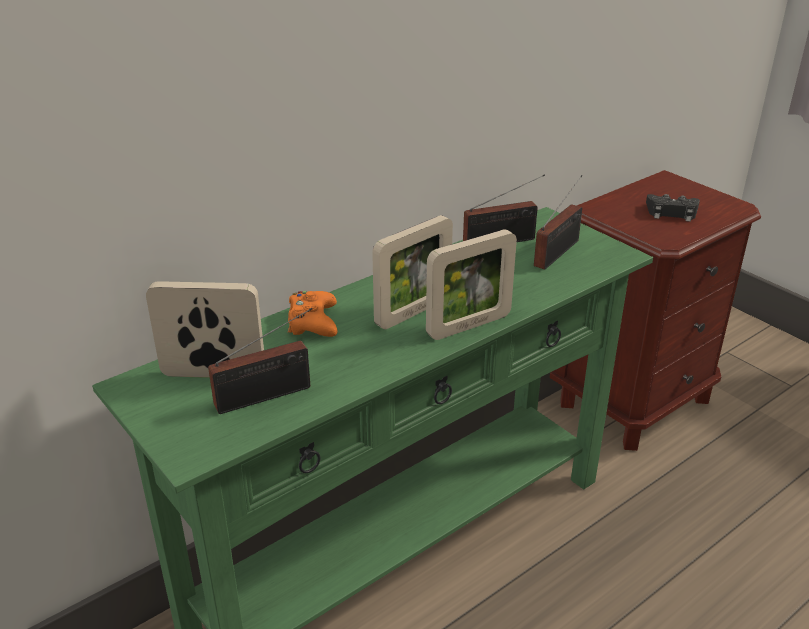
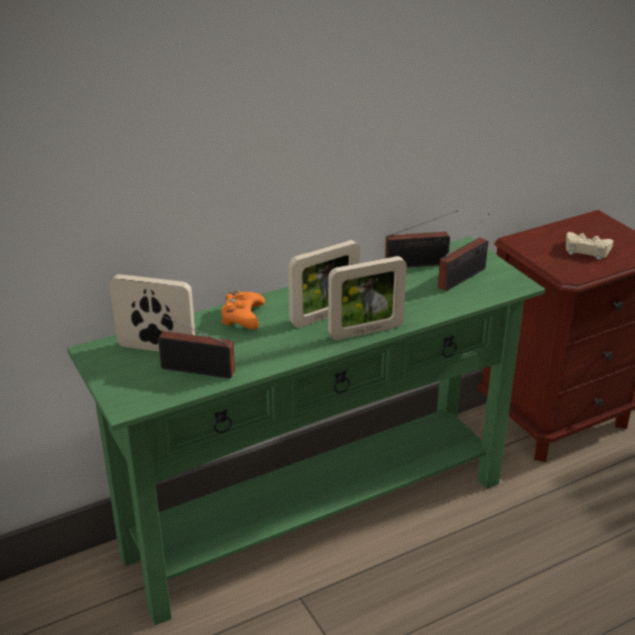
camera: 10 degrees right, 0 degrees up
radio [208,308,312,414] -> radio turned 150 degrees counterclockwise [148,310,235,379]
black game controller [646,194,700,222] -> beige game controller [566,232,613,260]

